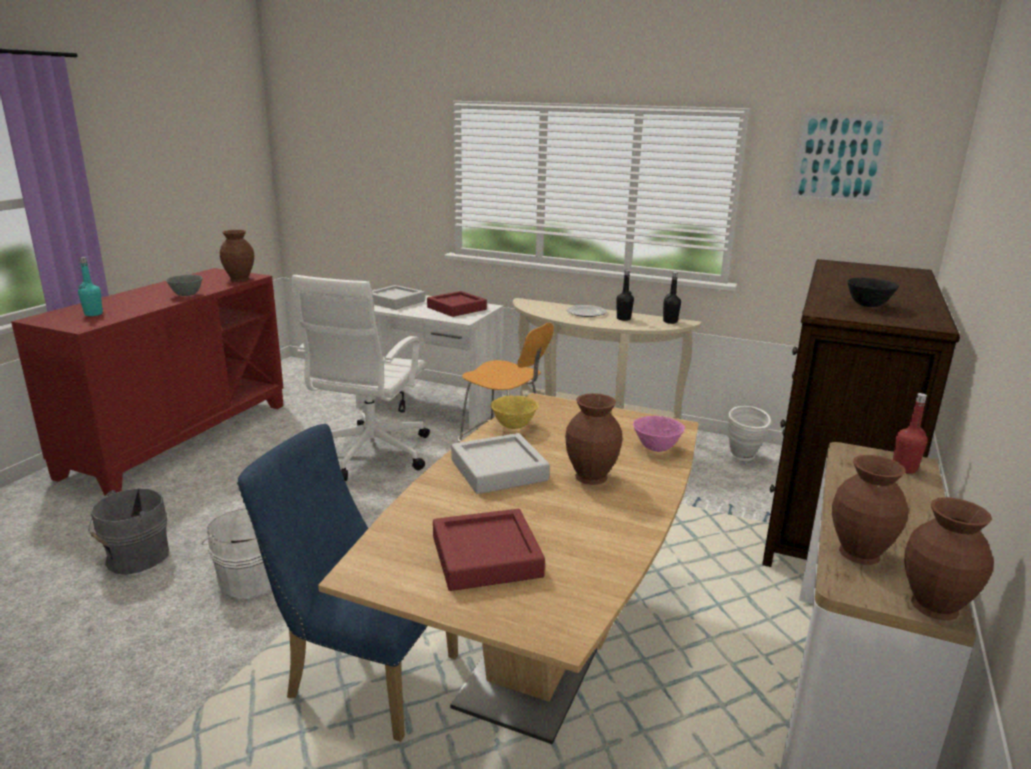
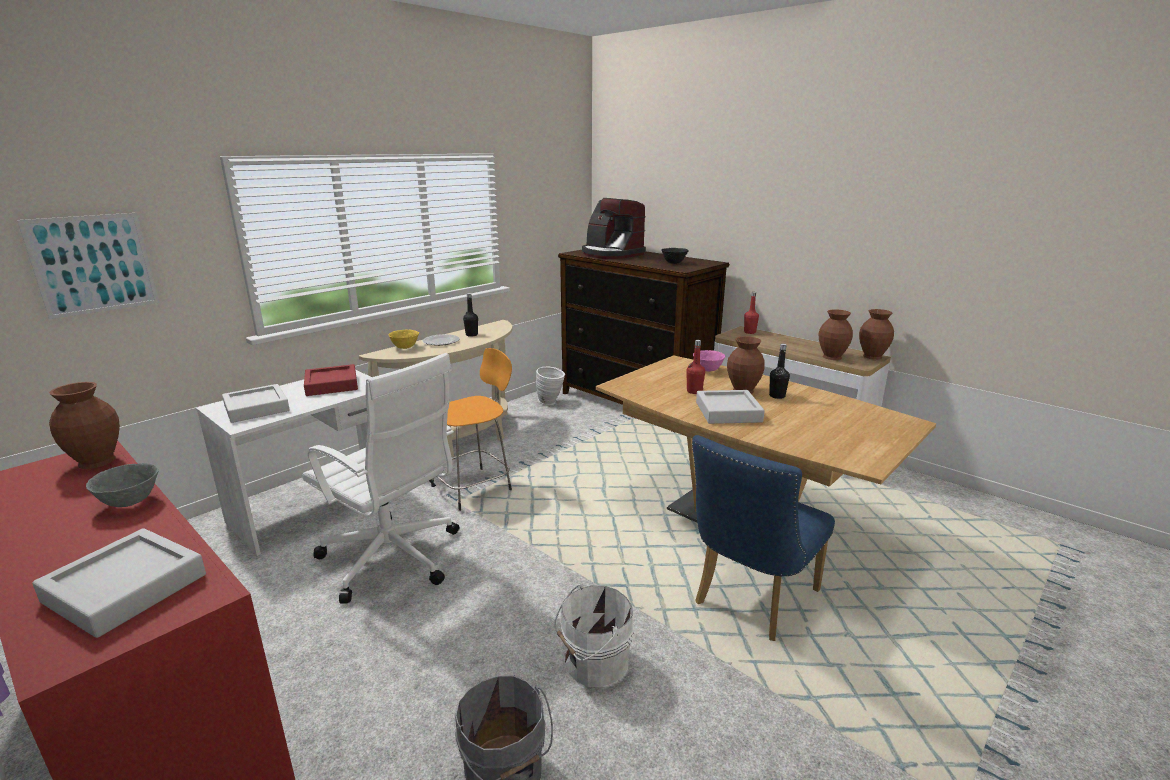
camera: 70 degrees left, 0 degrees up
turquoise bottle [78,257,103,316] -> grey tray [32,528,206,638]
red tray [433,509,545,591] -> none
yellow bowl [491,396,538,429] -> yellow bowl moved to [388,330,419,349]
black bottle [663,272,681,324] -> black bottle moved to [769,344,790,399]
picture [789,113,894,205] -> picture moved to [17,213,159,319]
none -> coffee machine [582,198,646,259]
none -> red bottle [686,340,705,394]

